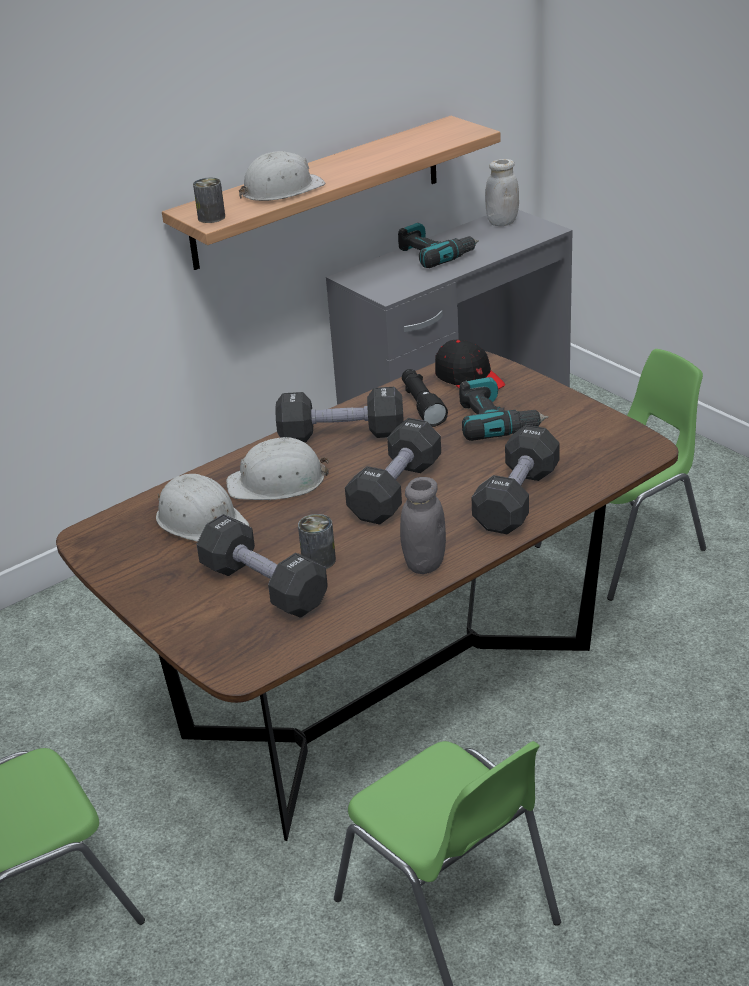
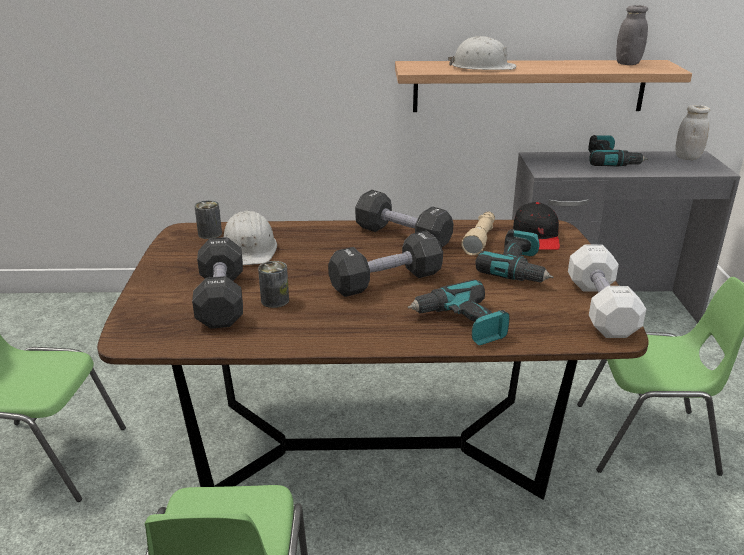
camera: 35 degrees right, 5 degrees down
can [193,178,225,223] -> can moved to [194,200,222,239]
white hard hat [226,437,329,500] -> none
grey jar [400,477,446,574] -> grey jar moved to [616,5,648,65]
black flashlight [402,369,448,427] -> beige flashlight [461,212,495,255]
black dumbbell [472,425,560,534] -> power drill [408,279,510,345]
none -> white dumbbell [568,245,646,338]

